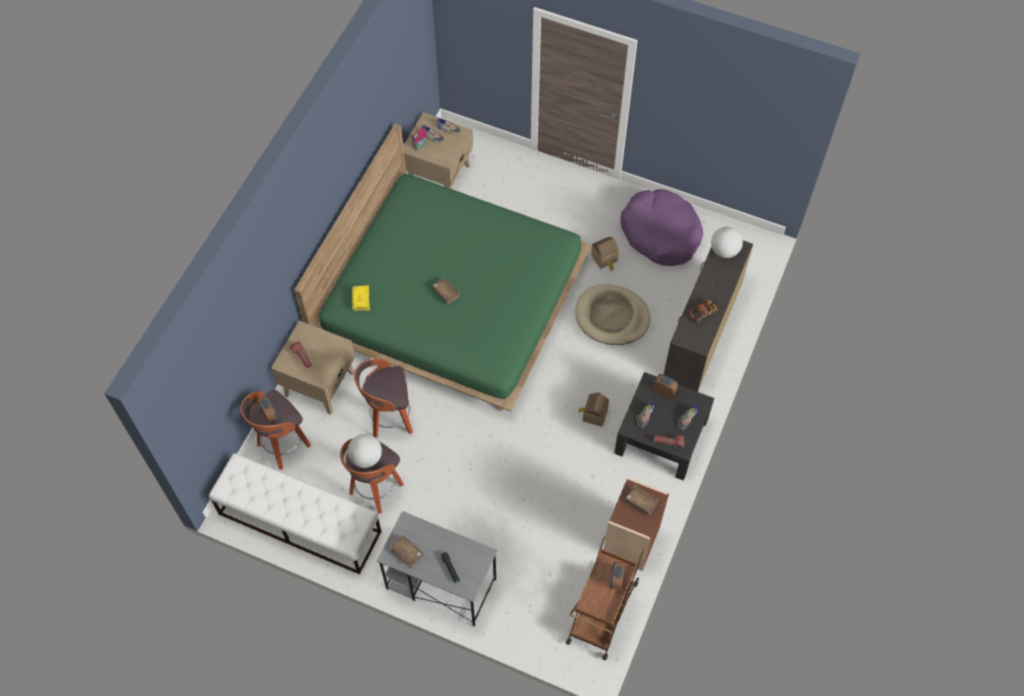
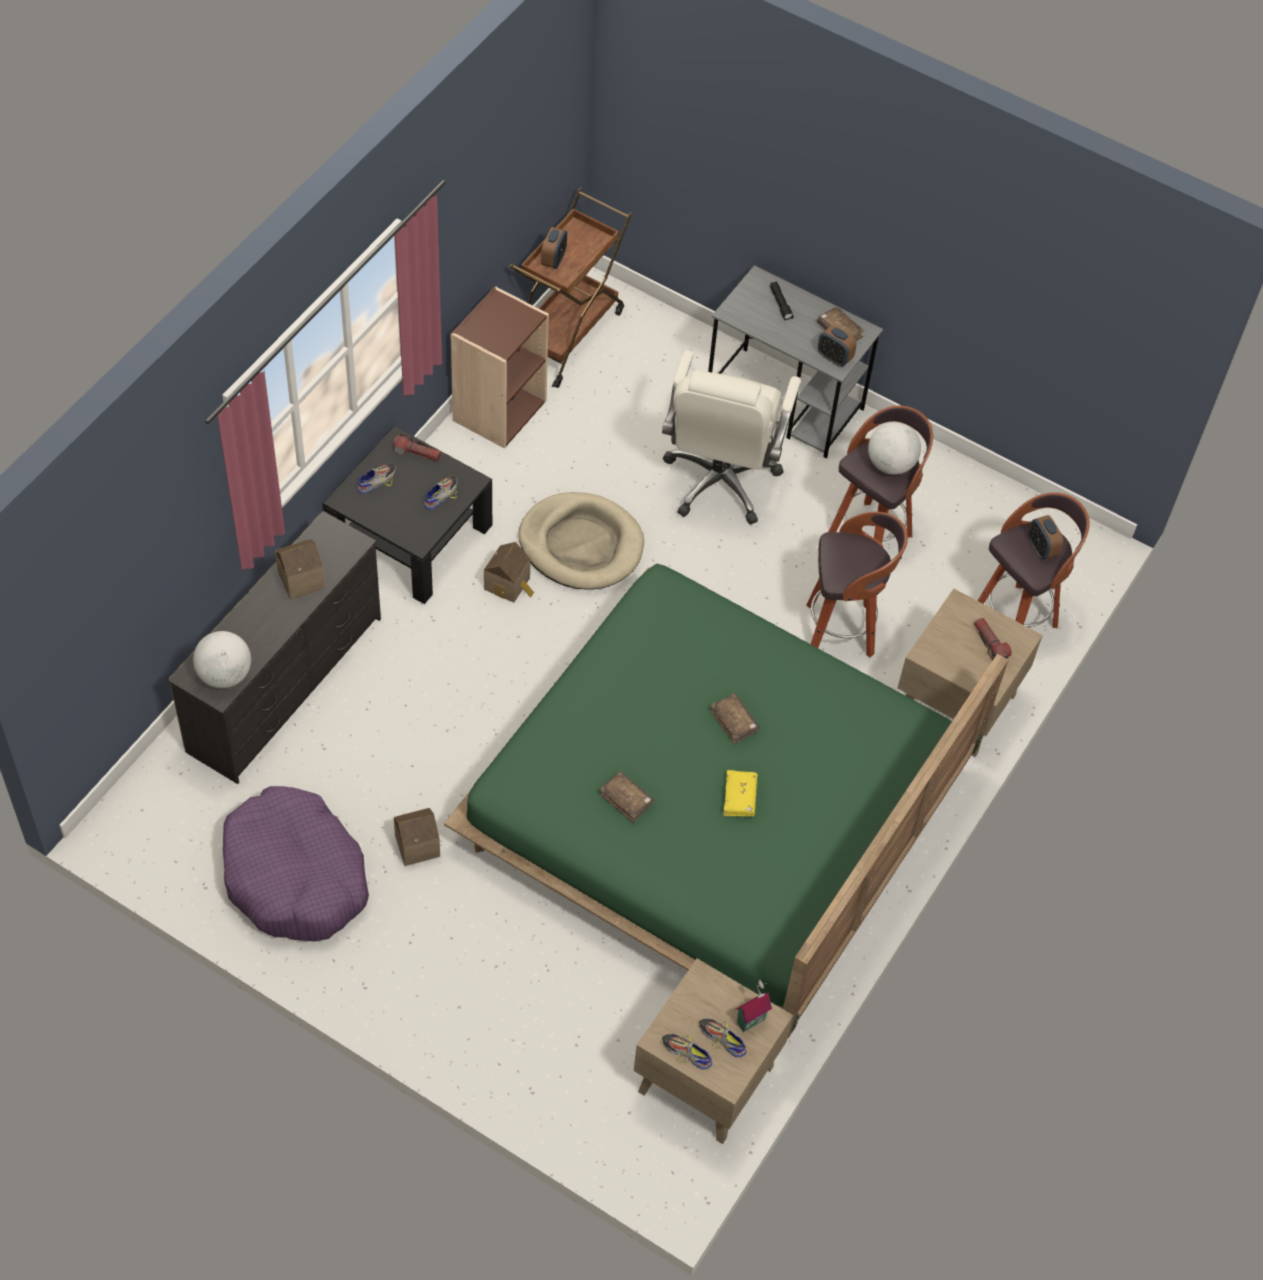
camera: 175 degrees left, 5 degrees down
white bench [209,453,381,575] -> none
yellow book [352,286,370,310] -> yellow book moved to [724,770,758,817]
beige dog bed [576,285,650,345] -> beige dog bed moved to [519,492,644,590]
brown book [625,485,659,515] -> brown book moved to [599,771,654,823]
alarm clock [653,374,678,398] -> alarm clock moved to [818,325,857,367]
toy truck [689,297,720,323] -> toy house [275,539,325,600]
none -> white office chair [662,350,801,525]

